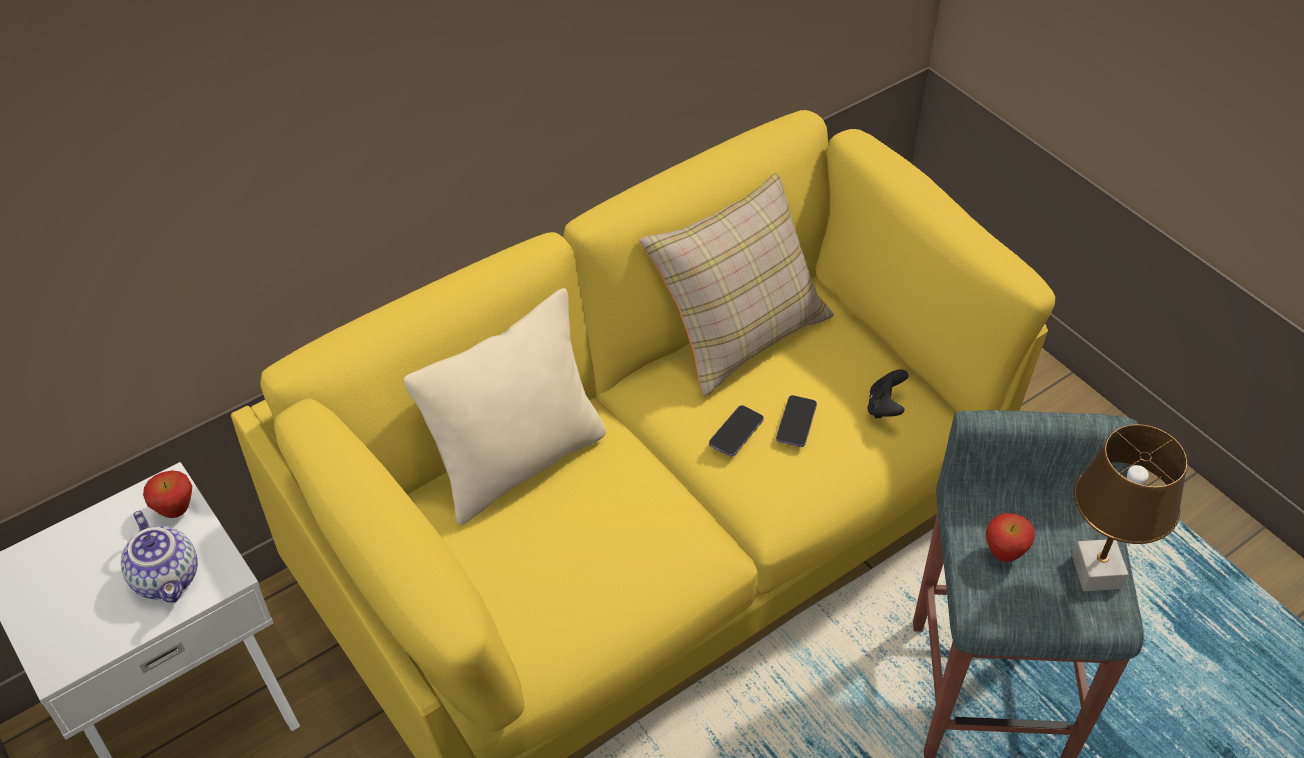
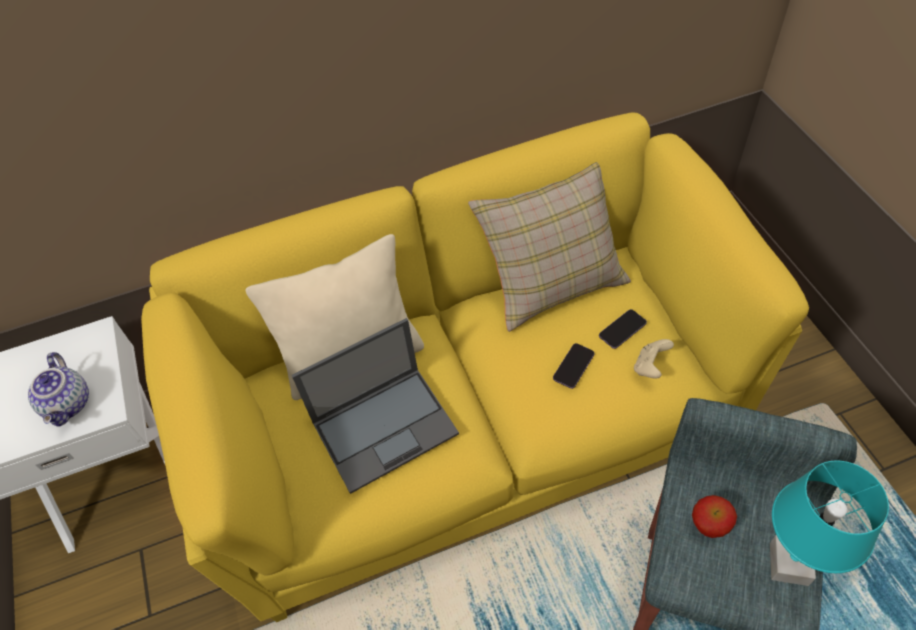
camera: 20 degrees right, 5 degrees up
apple [143,470,192,518] -> none
phone [709,405,764,457] -> phone moved to [599,309,647,349]
black game controller [867,369,909,418] -> beige game controller [634,339,674,379]
brown table lamp [1072,424,1187,591] -> turquoise table lamp [770,461,889,586]
none -> laptop [292,318,459,494]

